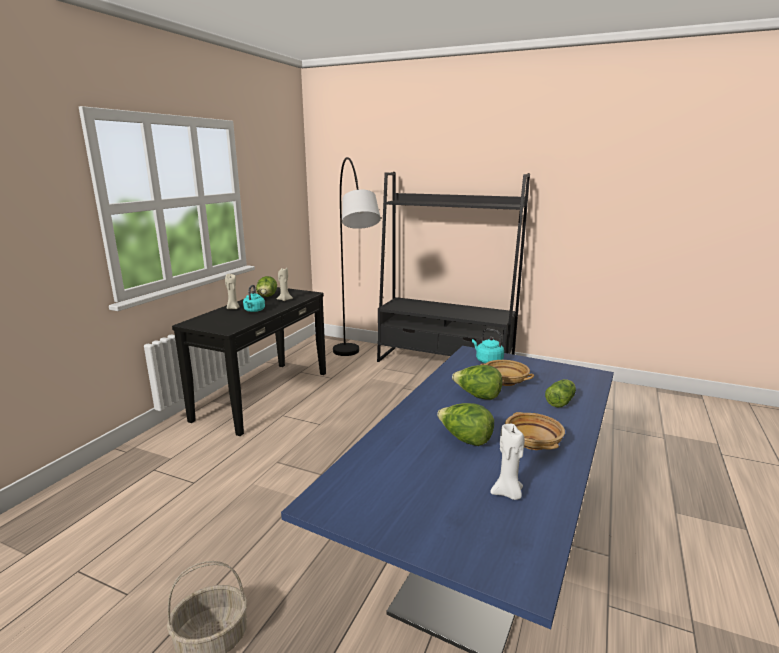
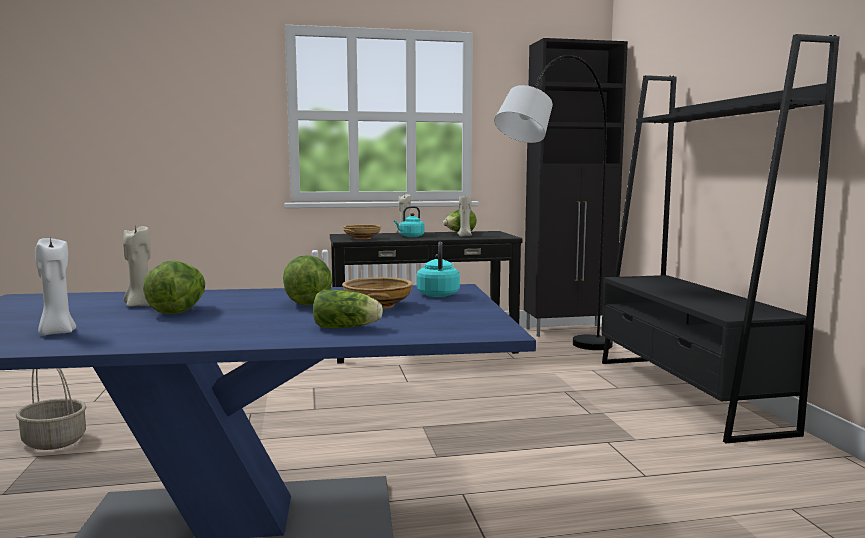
camera: 55 degrees right, 10 degrees down
beige bowl [505,412,565,450] -> beige bowl moved to [343,225,381,239]
none -> beige candle [123,226,151,307]
none -> black cabinet [524,38,628,337]

